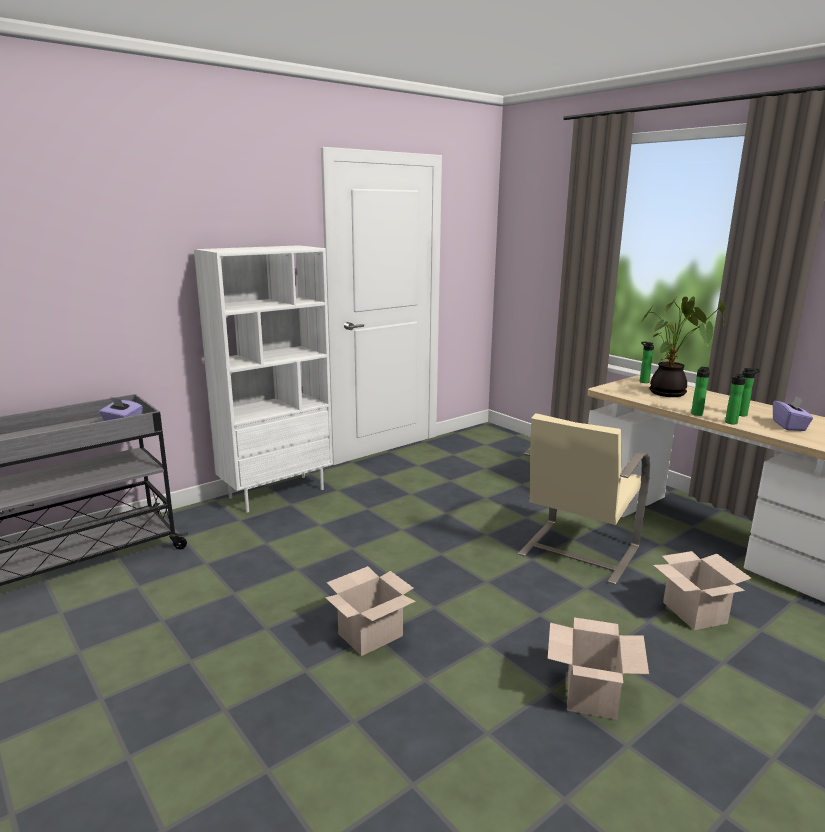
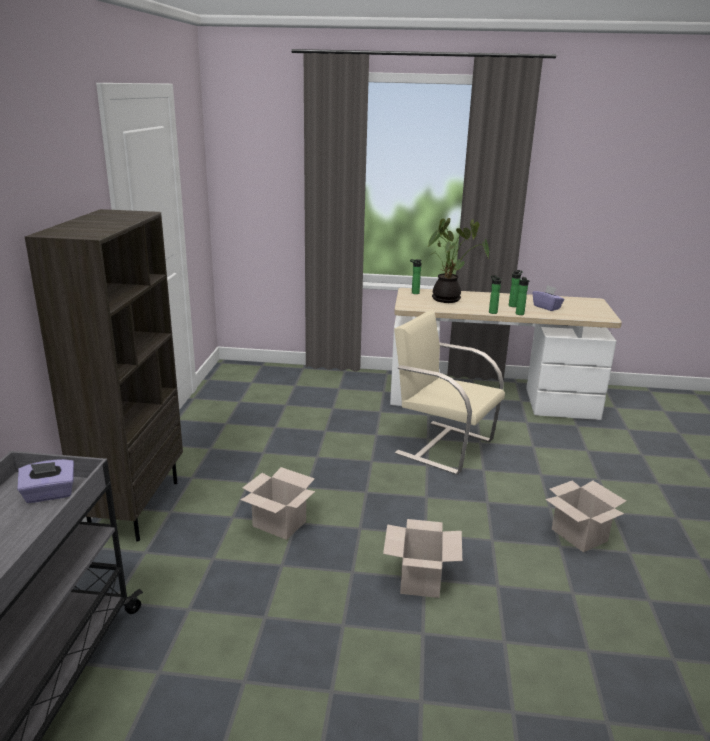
camera: 45 degrees left, 5 degrees up
white bookcase [194,245,333,513] -> brown bookcase [25,209,183,542]
beige chair [518,414,650,585] -> beige chair turned 135 degrees clockwise [394,311,505,475]
cardboard box [653,551,752,630] -> cardboard box moved to [241,467,315,540]

